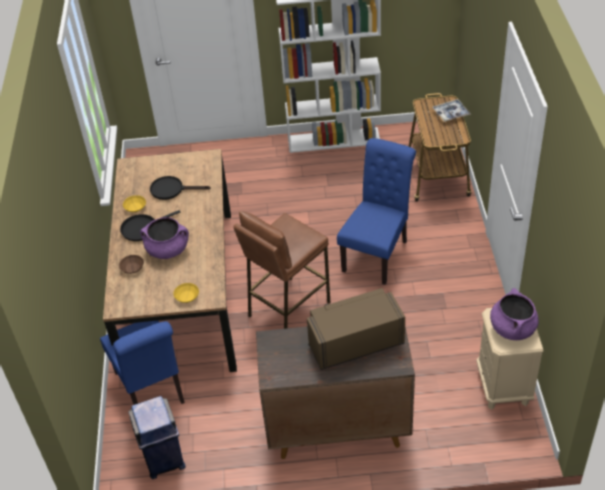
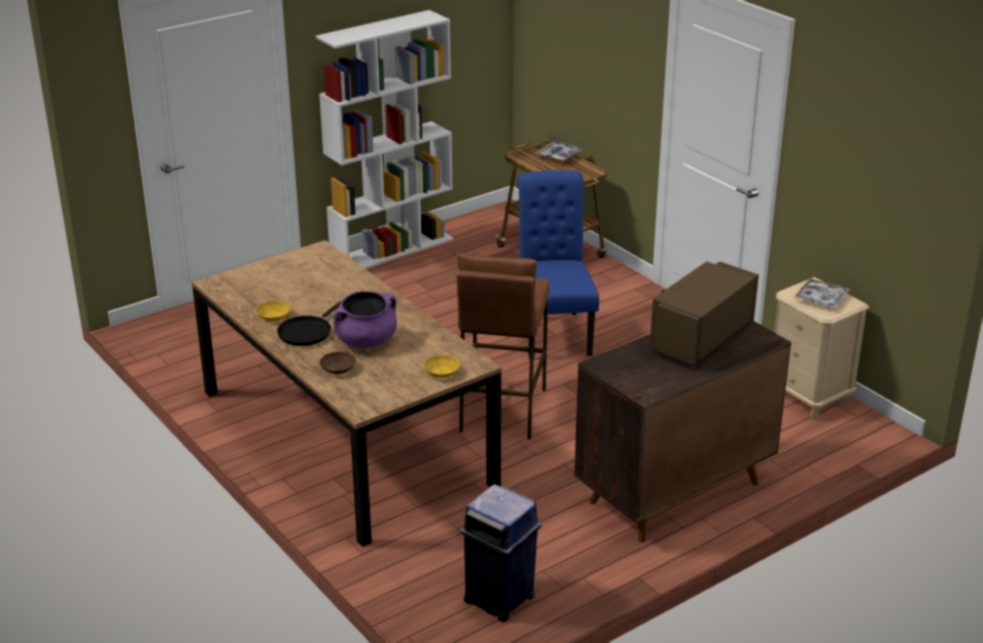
camera: 35 degrees left, 15 degrees down
blue chair [100,321,185,405] -> none
black frying pan [150,176,211,200] -> none
purple cooking pot [490,288,539,340] -> tray [795,278,849,308]

